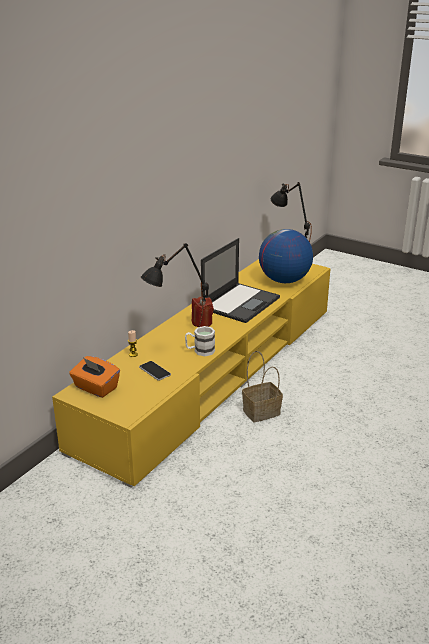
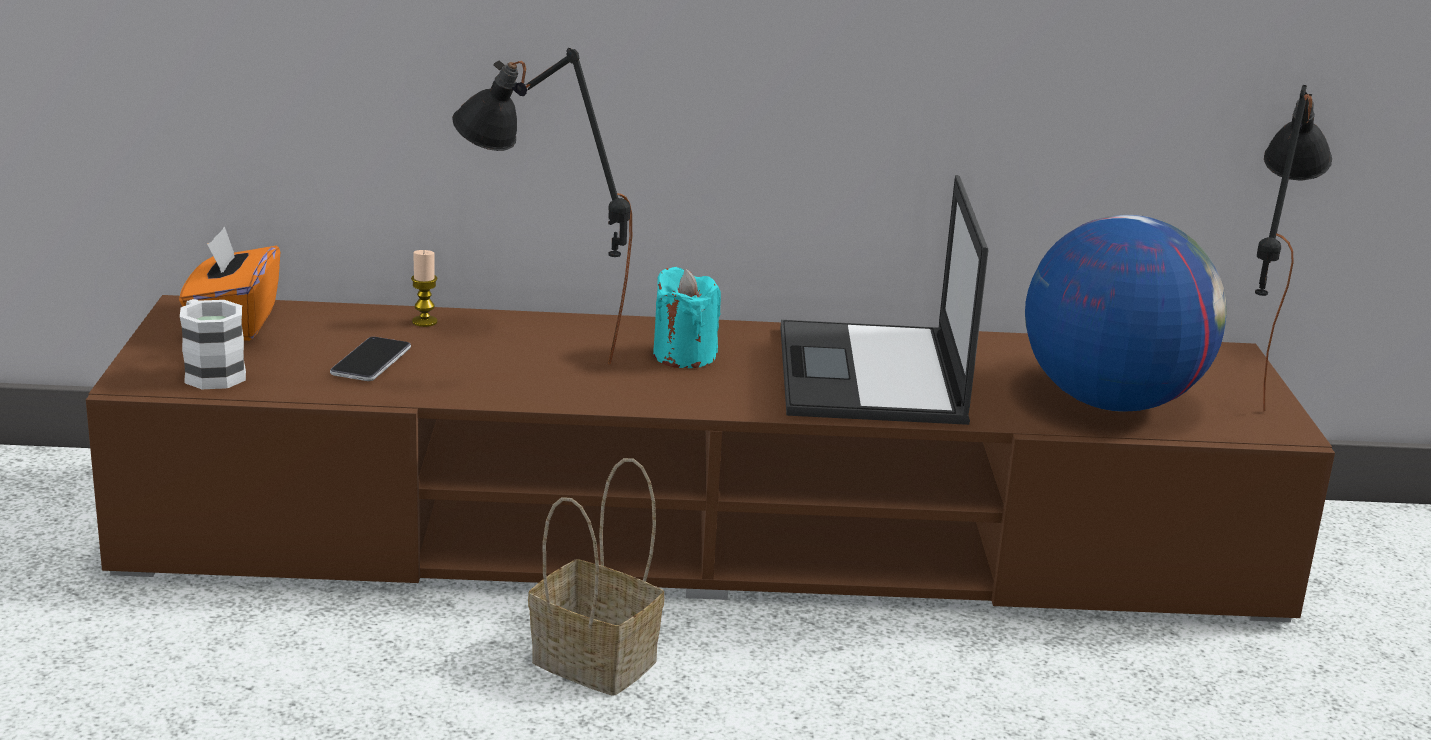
camera: 55 degrees right, 5 degrees down
yellow tv stand [52,259,331,488] -> brown tv stand [86,295,1335,622]
white mug [185,326,215,356] -> white mug moved to [180,299,246,389]
red candle [192,297,214,327] -> turquoise candle [653,267,721,368]
laptop [201,238,280,323] -> laptop turned 90 degrees clockwise [780,175,988,425]

